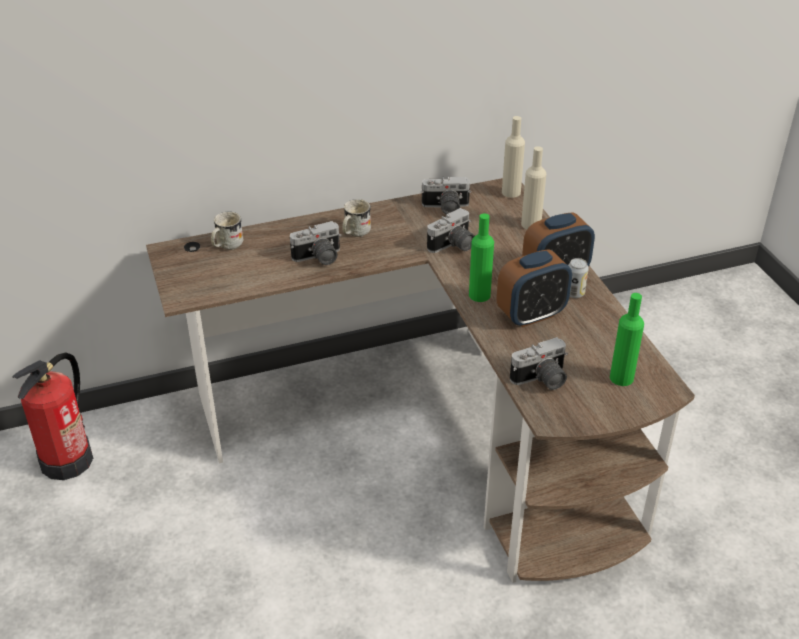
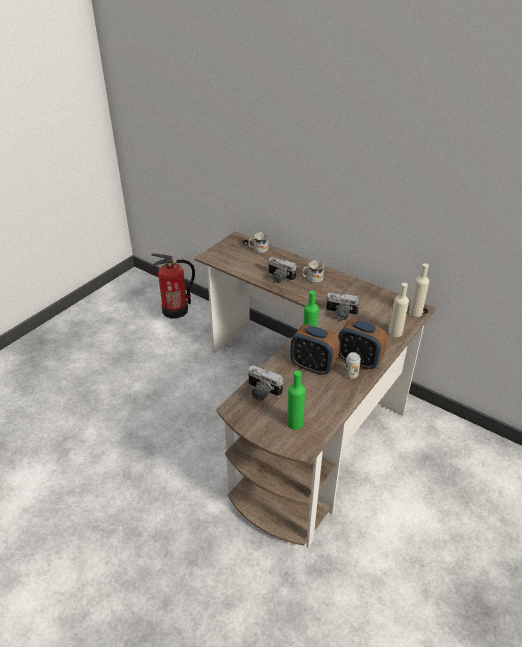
camera: 55 degrees right, 0 degrees up
camera [421,177,471,214] -> none

